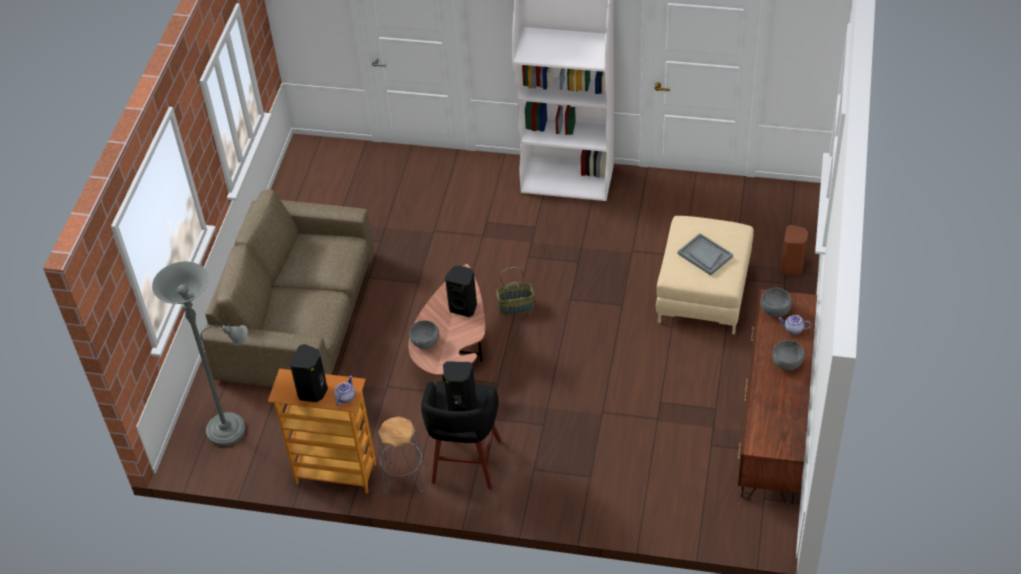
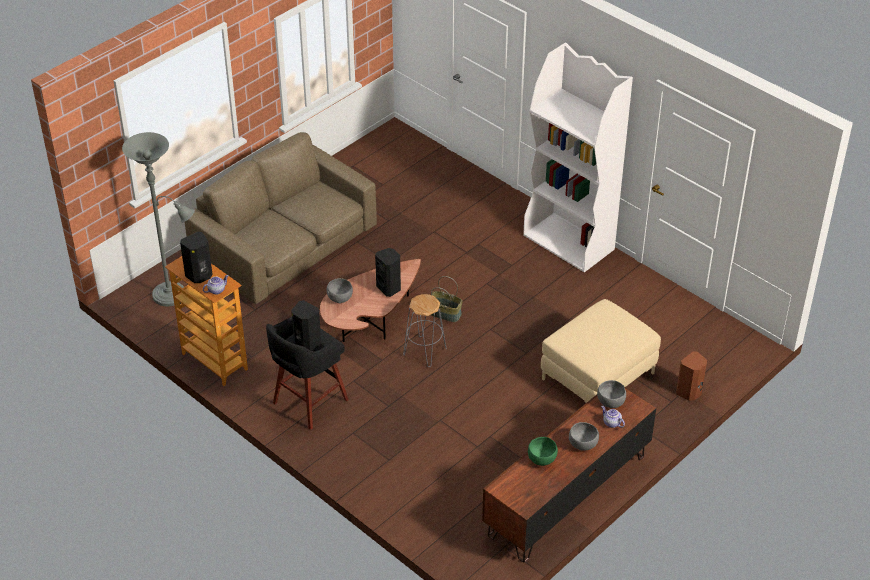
camera: 30 degrees right, 5 degrees down
grey stool [378,417,425,493] -> grey stool moved to [403,294,447,367]
grey tray [678,233,733,276] -> none
none -> green bowl [528,437,558,466]

